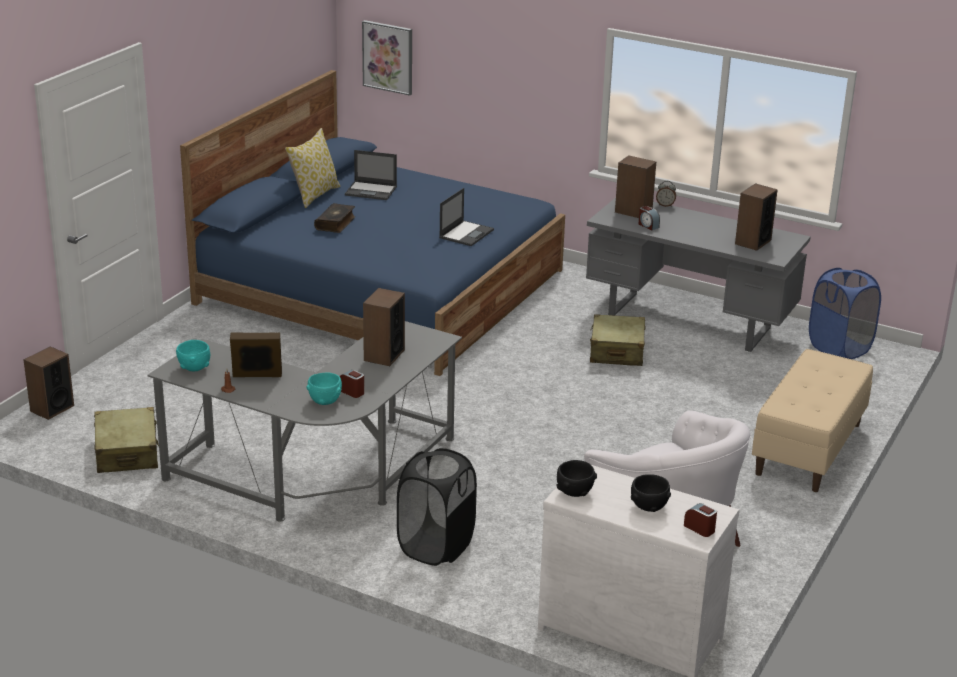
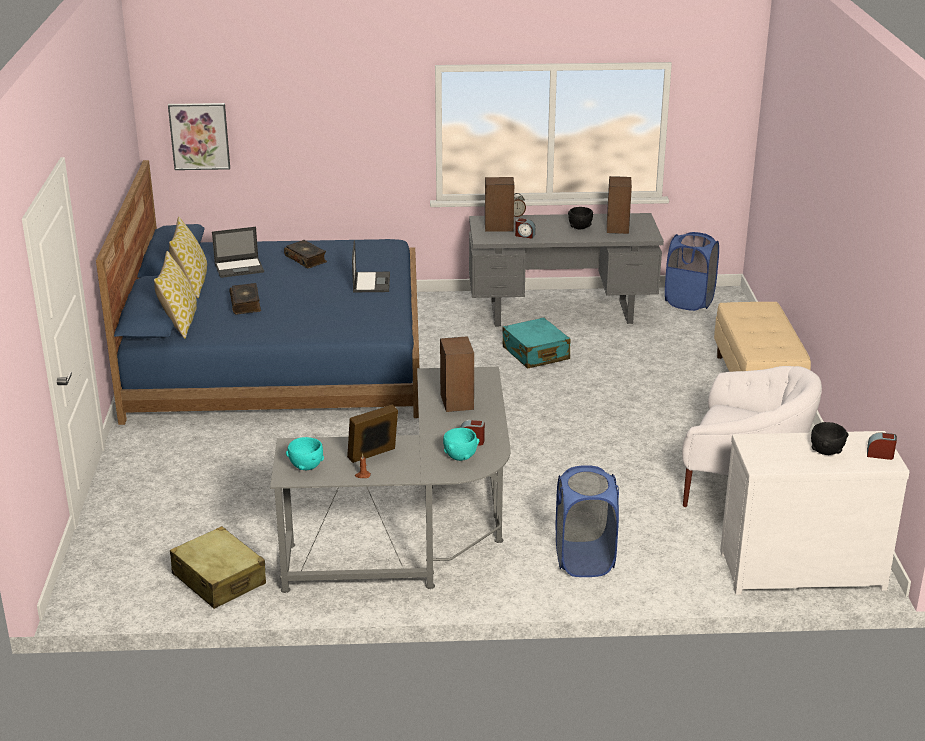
camera: 30 degrees left, 0 degrees up
speaker [23,346,74,420] -> none
black laundry basket [397,448,477,566] -> blue laundry basket [556,465,619,577]
black bowl [556,460,597,497] -> black bowl moved to [568,207,593,229]
beige suitcase [590,314,645,366] -> turquoise suitcase [502,317,571,369]
none -> pillow [154,251,197,339]
none -> book [284,240,327,268]

